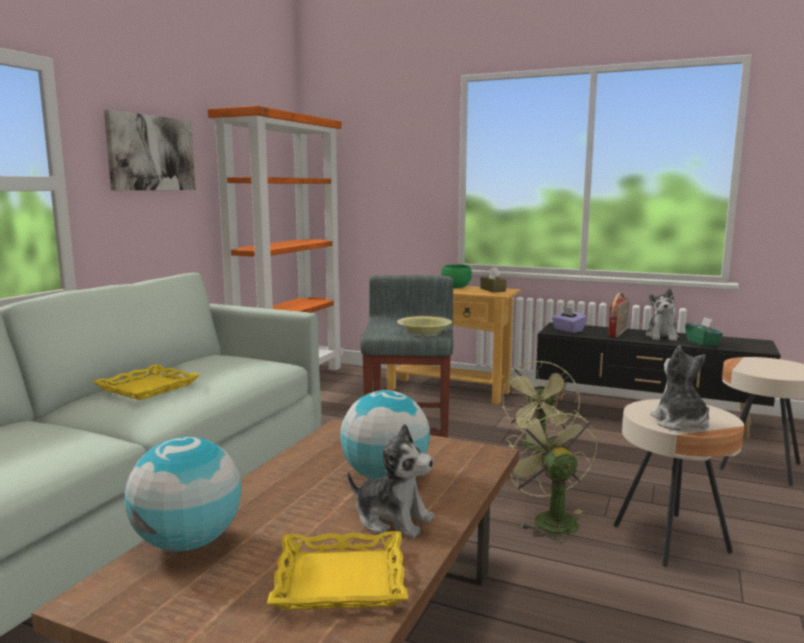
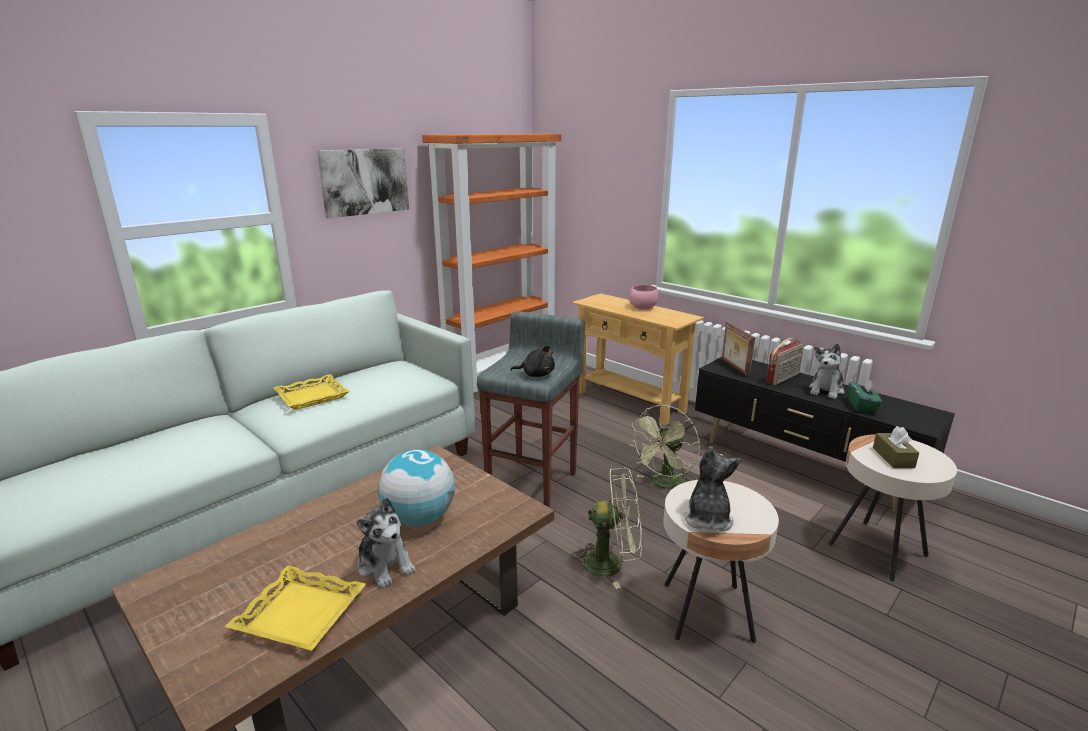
camera: 20 degrees right, 10 degrees up
globe [125,437,242,552] -> none
yellow bowl [397,316,452,335] -> black plush toy [510,346,555,377]
green bowl [441,264,472,288] -> pink bowl [629,285,659,310]
brown tissue box [480,267,506,293] -> brown tissue box moved to [873,426,919,468]
green fan [506,406,597,543] -> green fan turned 90 degrees clockwise [572,468,642,589]
purple tissue box [552,307,587,333] -> picture frame [722,322,755,378]

